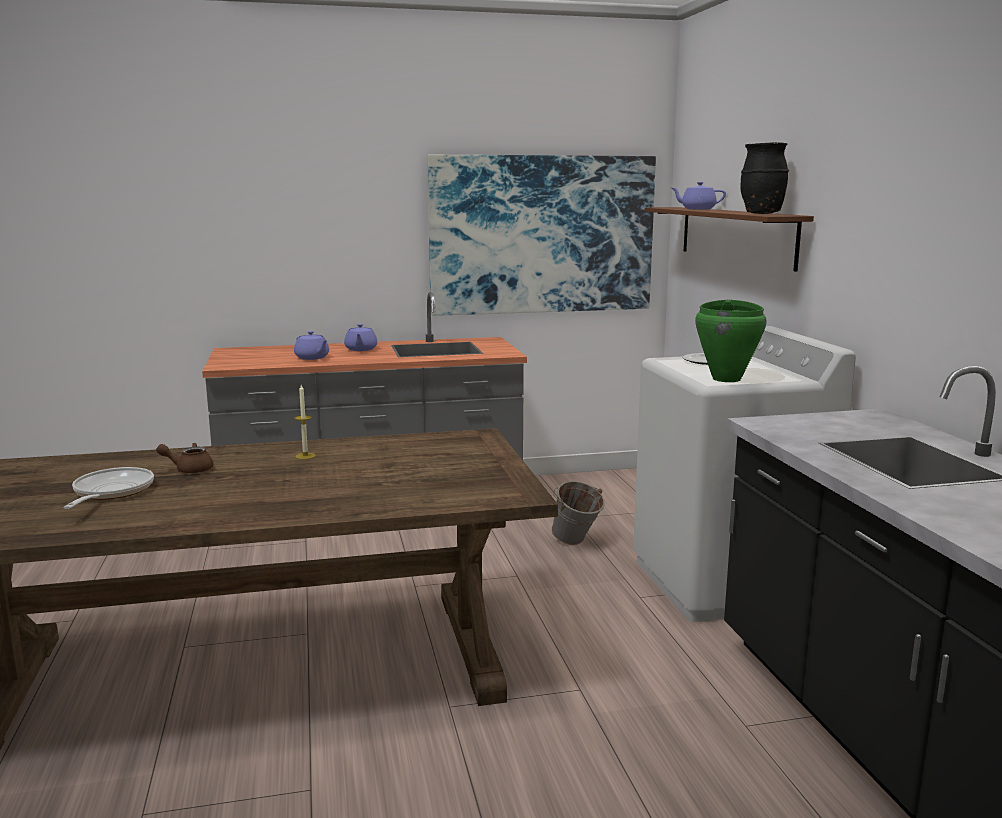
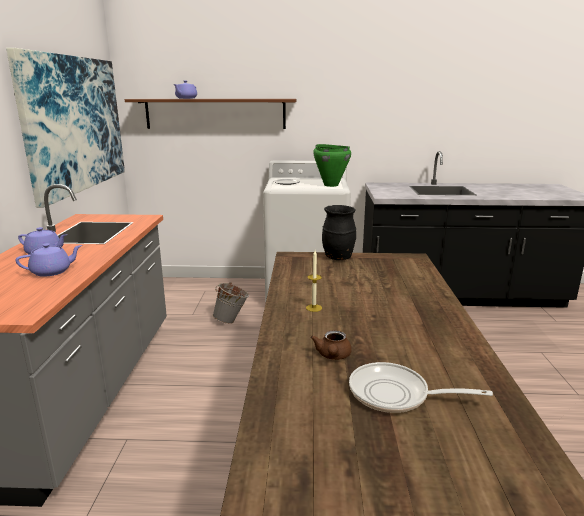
camera: 75 degrees left, 5 degrees up
black vase [740,142,789,214] -> black vase moved to [322,205,356,260]

